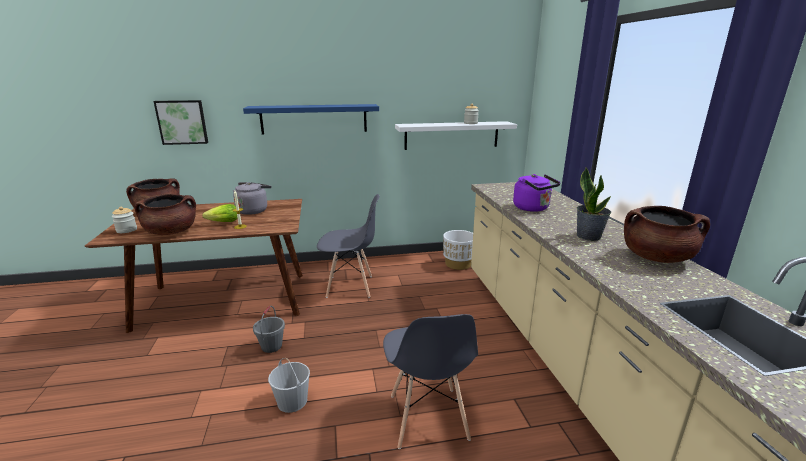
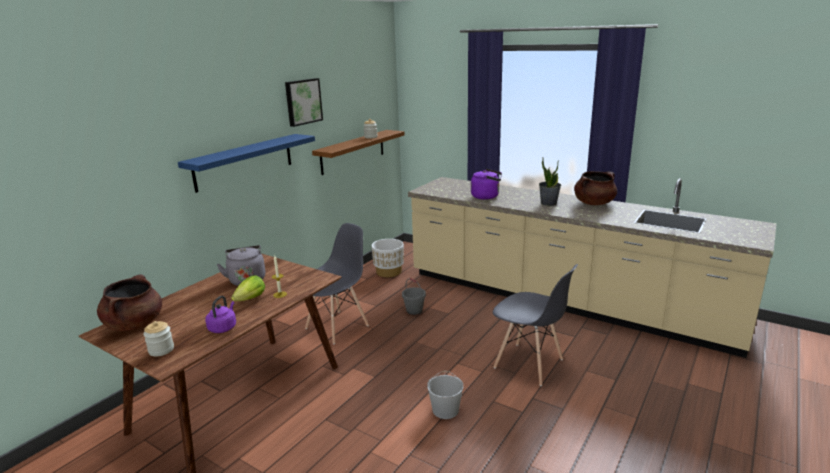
camera: 45 degrees left, 0 degrees up
brown cooking pot [135,194,196,235] -> purple kettle [205,296,236,333]
picture [153,100,208,145] -> picture moved to [285,78,323,127]
grey bucket [253,306,285,353] -> grey bucket moved to [402,278,426,315]
white shelf [395,121,517,150] -> brown shelf [312,130,405,175]

